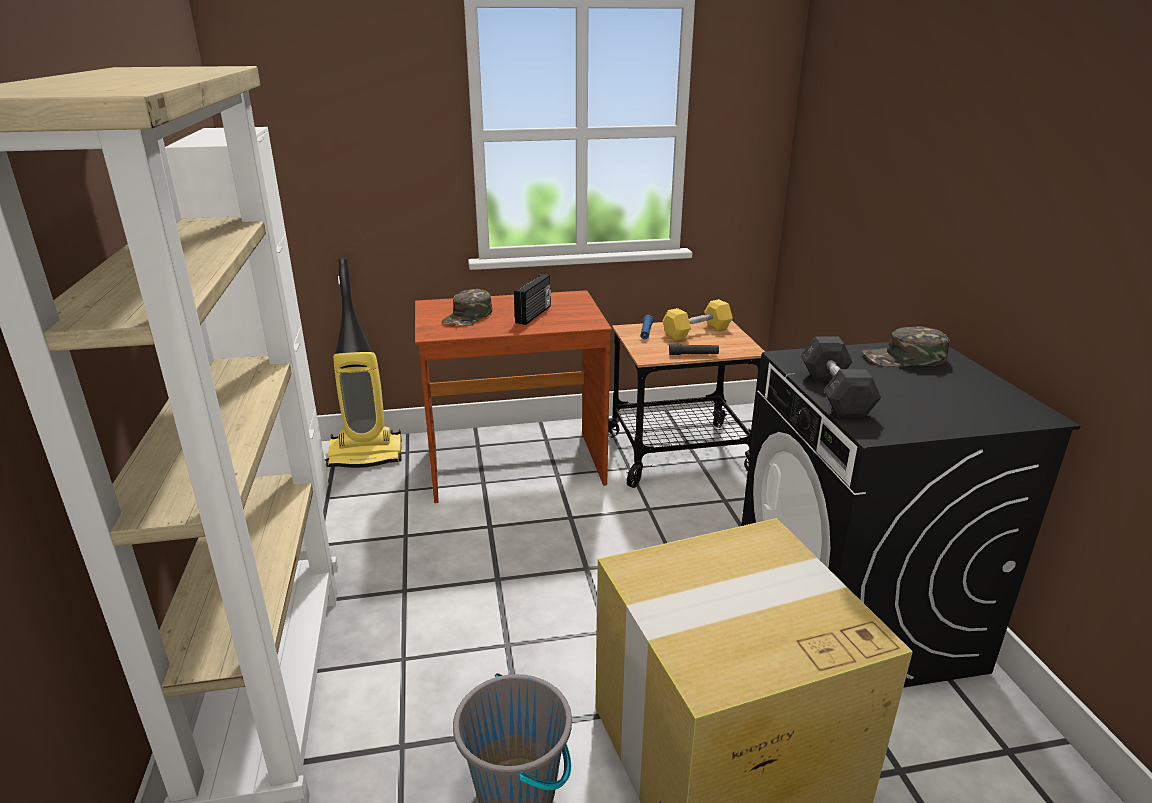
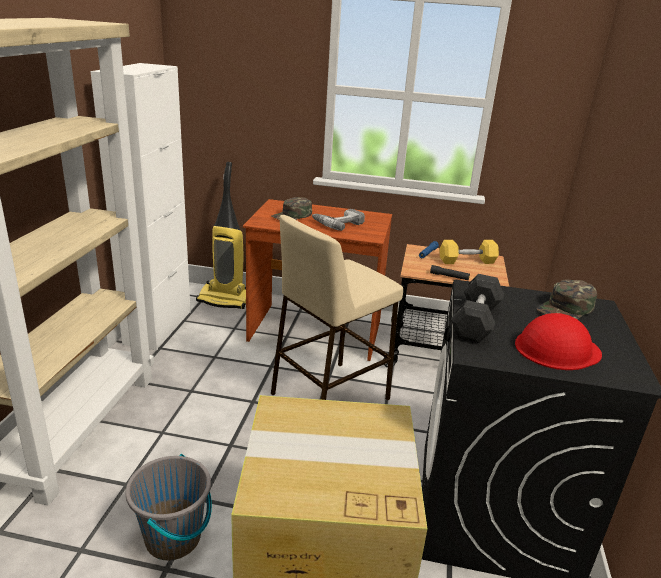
camera: 20 degrees right, 0 degrees up
radio [514,274,551,325] -> power drill [312,209,365,231]
green cap [862,326,950,367] -> green cap turned 60 degrees counterclockwise [537,279,597,319]
none -> beige stool [271,215,403,400]
none -> red hard hat [515,313,602,370]

